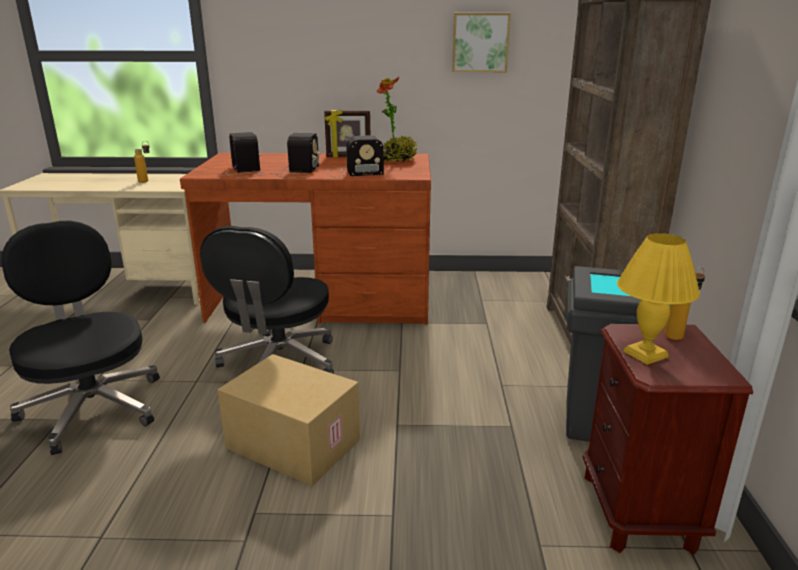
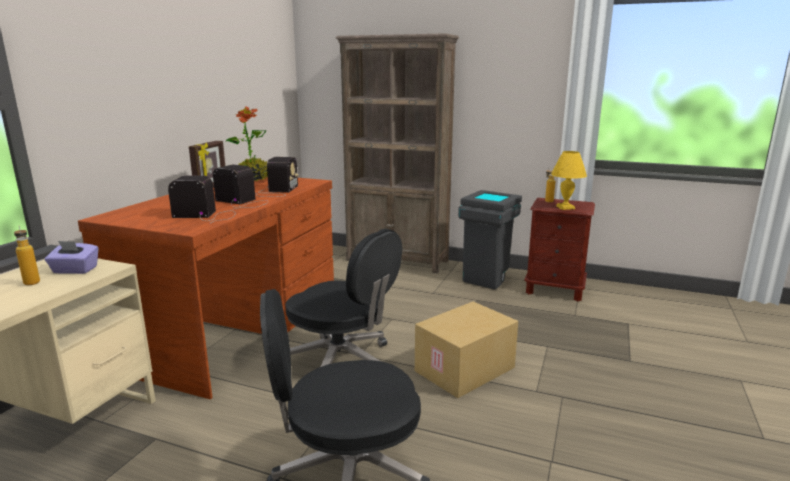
camera: 70 degrees left, 5 degrees down
picture [452,13,511,72] -> none
none -> purple tissue box [45,241,98,274]

